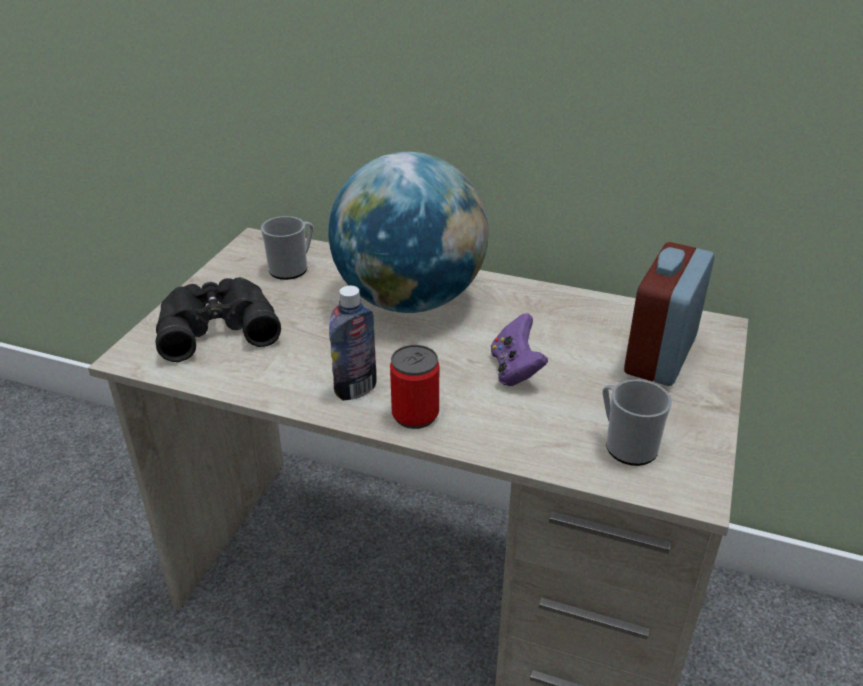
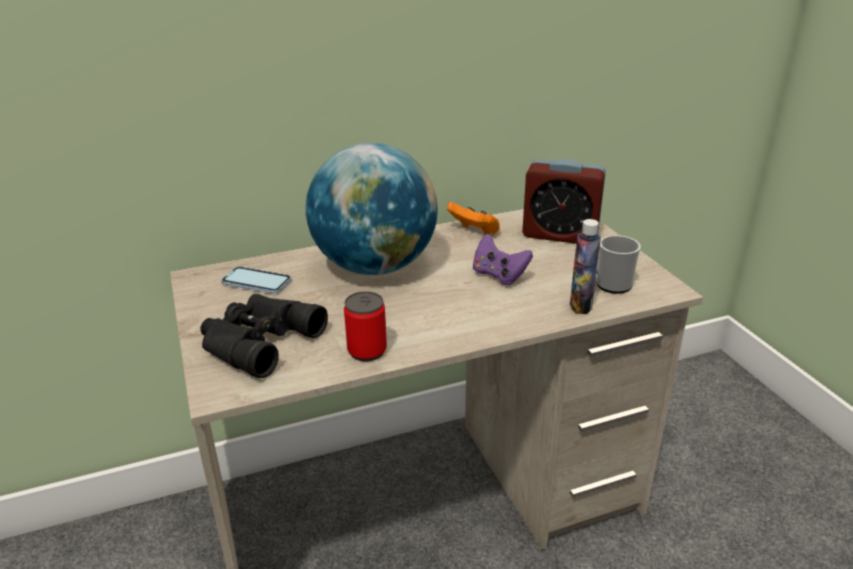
camera: 40 degrees left, 5 degrees down
mug [261,216,314,280] -> phone [221,267,292,294]
bottle [329,286,376,401] -> bottle moved to [570,219,601,314]
can [390,345,439,429] -> can moved to [344,291,387,361]
alarm clock [624,242,714,386] -> alarm clock turned 60 degrees counterclockwise [522,159,606,244]
none -> orange game controller [447,202,500,234]

